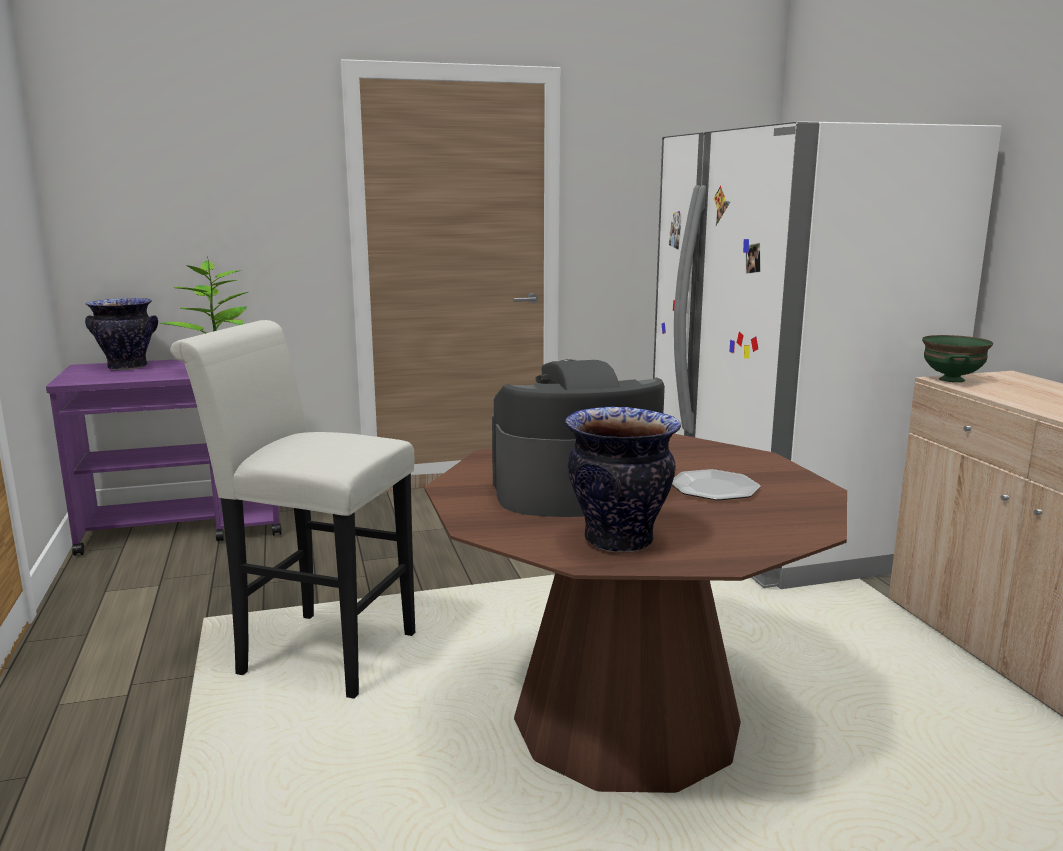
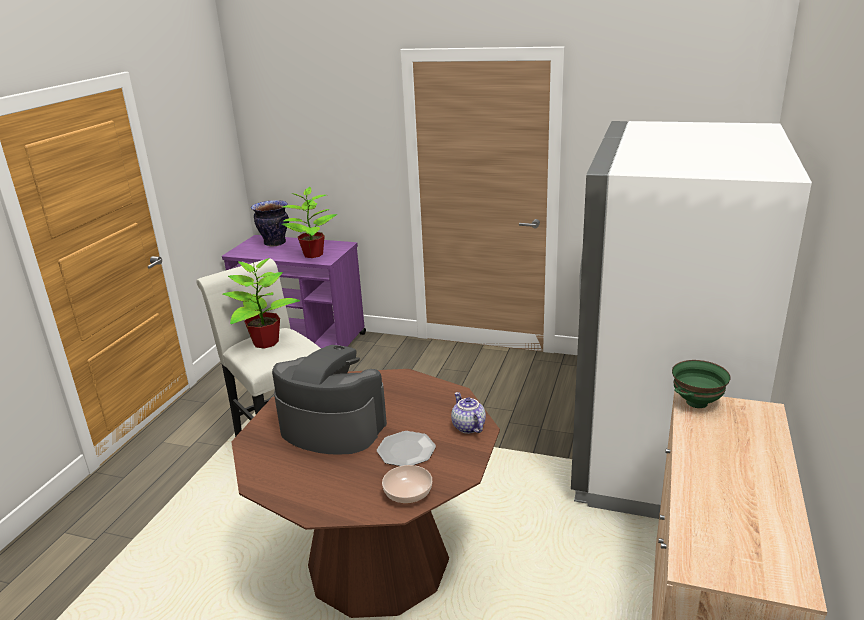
camera: 35 degrees right, 10 degrees up
vase [565,406,681,552] -> none
none -> potted plant [223,258,300,348]
none -> bowl [382,465,432,504]
none -> teapot [451,392,486,434]

